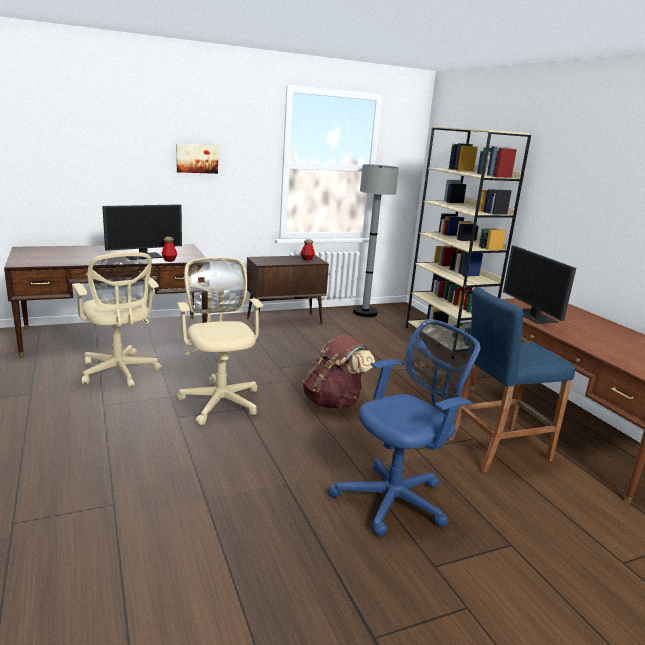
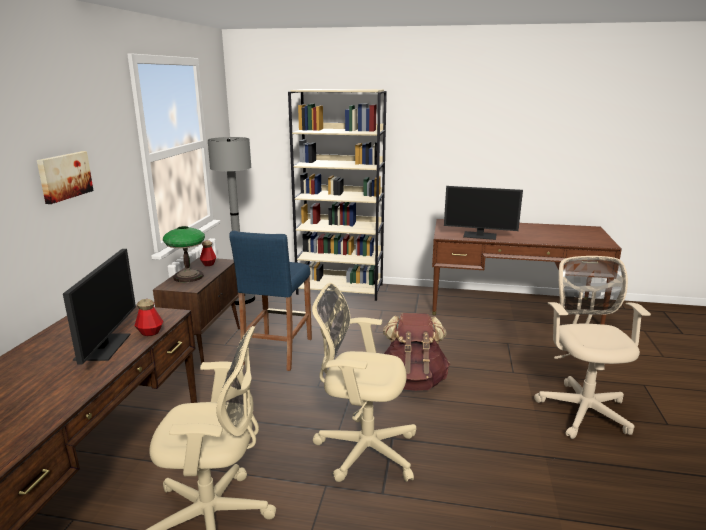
camera: 55 degrees left, 0 degrees up
blue office chair [328,319,480,536] -> beige office chair [534,256,651,439]
blue stool [448,287,575,472] -> blue stool moved to [229,231,312,371]
none -> table lamp [163,226,205,282]

